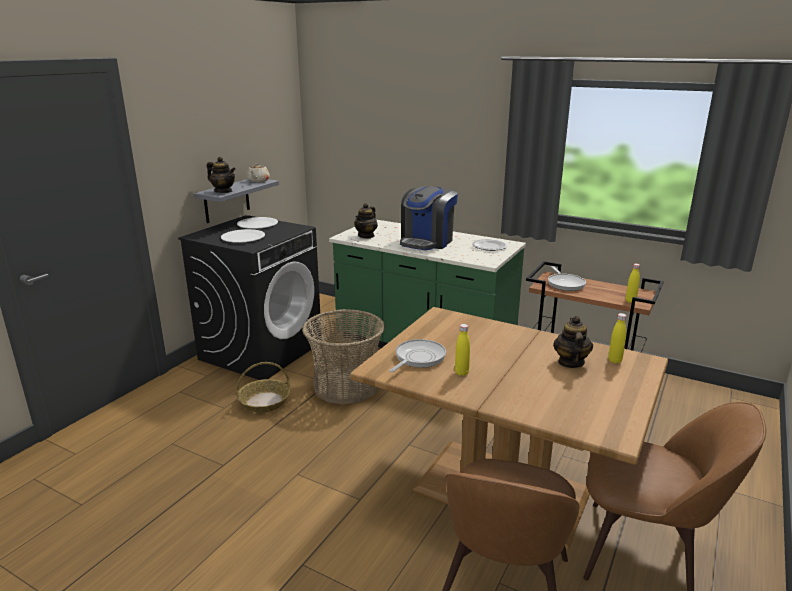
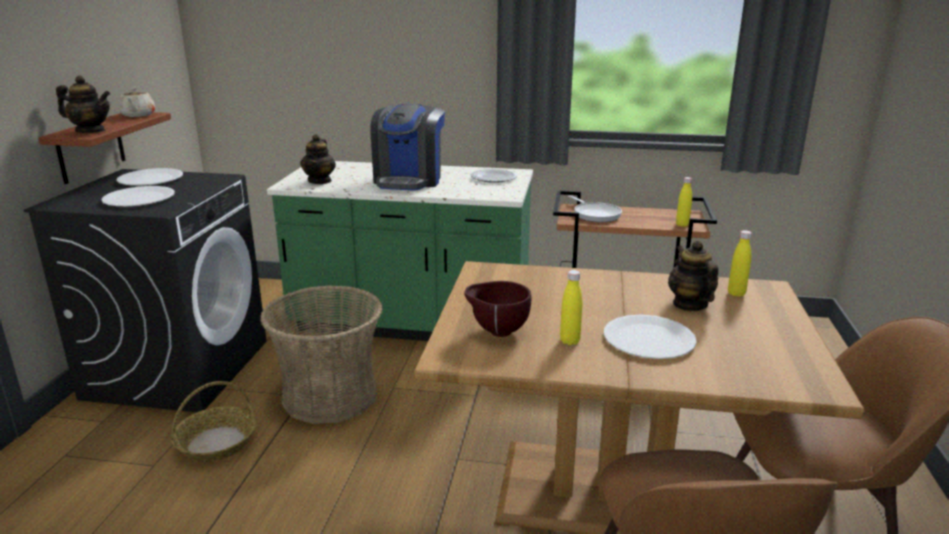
camera: 20 degrees left, 0 degrees up
grey shelf [194,179,279,223] -> brown shelf [39,112,171,184]
frying pan [389,339,446,372] -> brown bowl [464,281,531,337]
none -> white plate [604,315,697,359]

